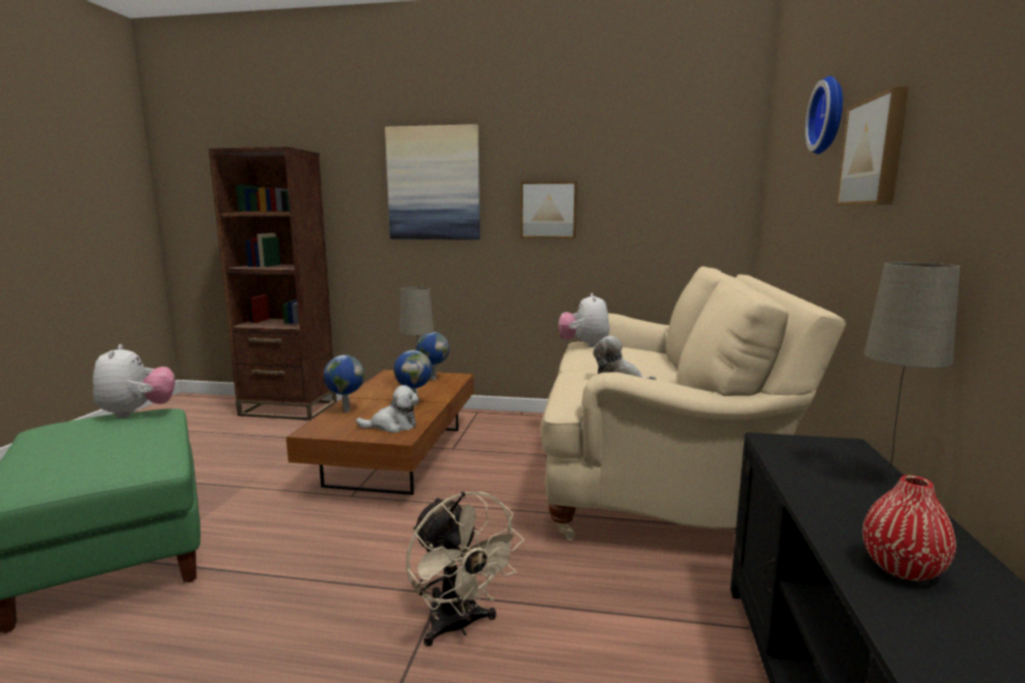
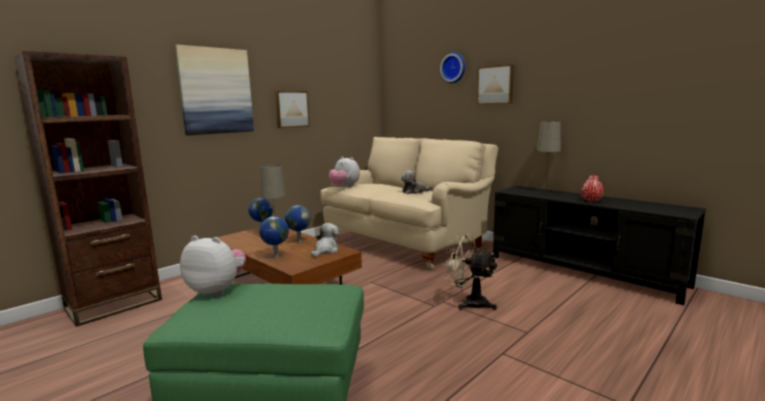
camera: 55 degrees left, 0 degrees up
beige fan [406,491,524,646] -> beige fan turned 150 degrees counterclockwise [443,233,497,310]

